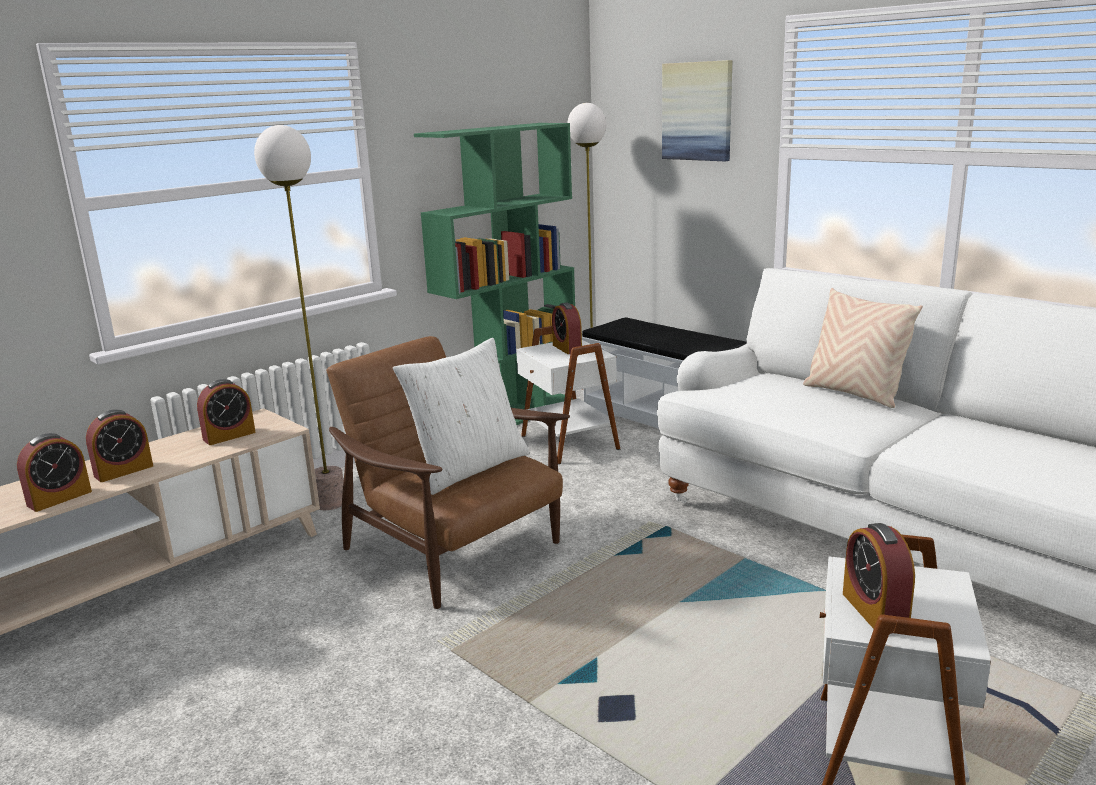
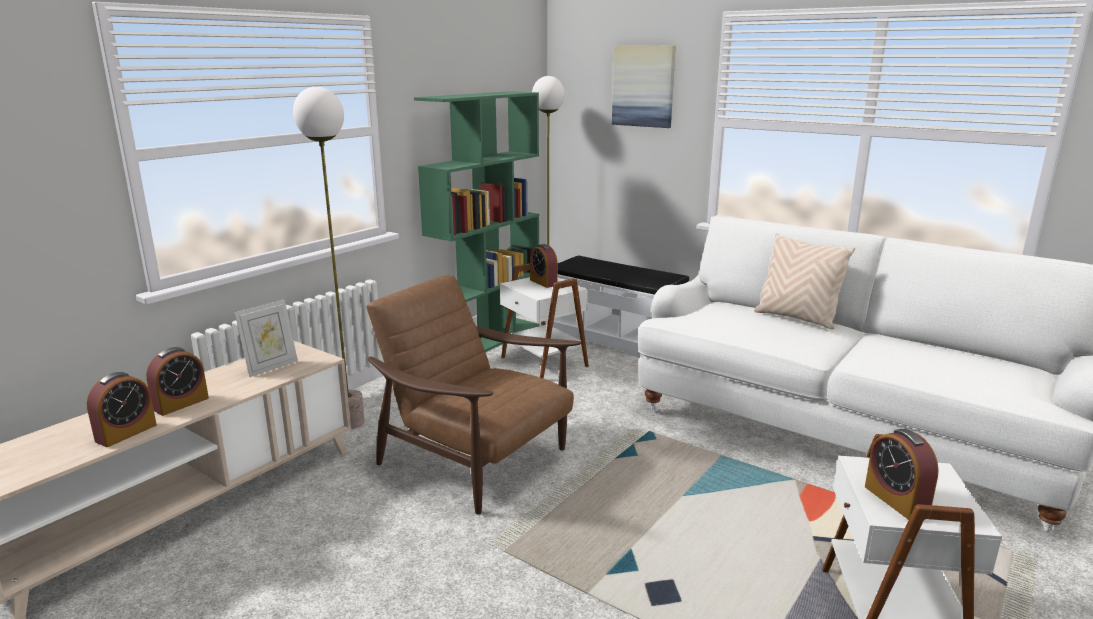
camera: 10 degrees left, 0 degrees up
alarm clock [197,379,256,445] -> picture frame [235,299,298,377]
white pillow [393,338,530,495] -> none

